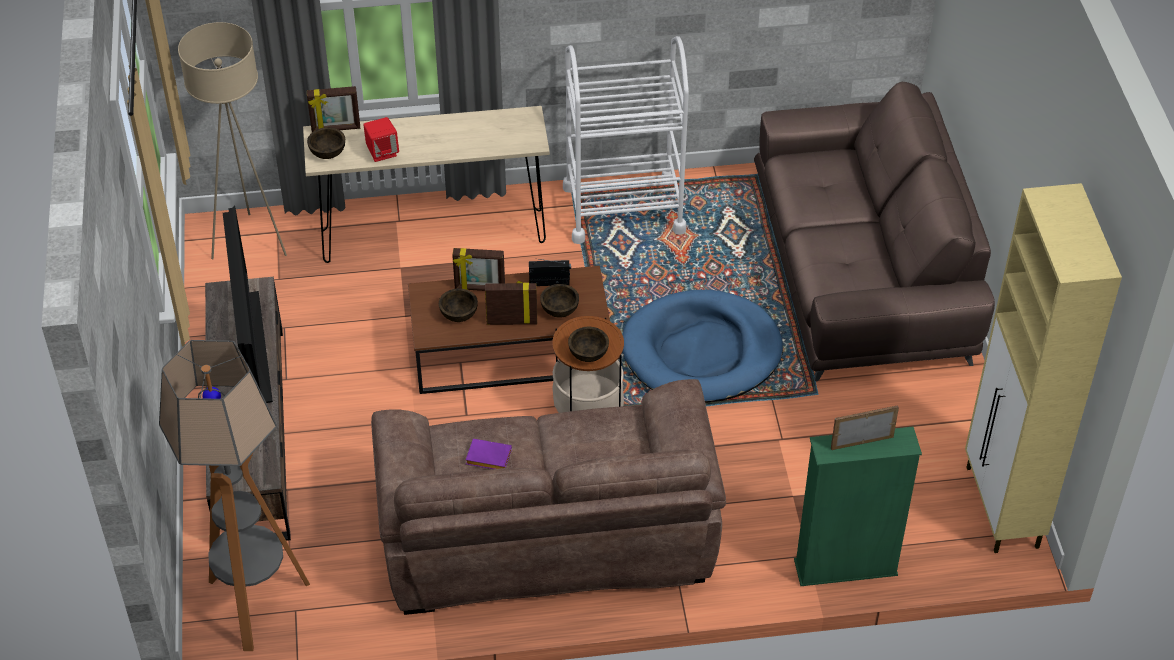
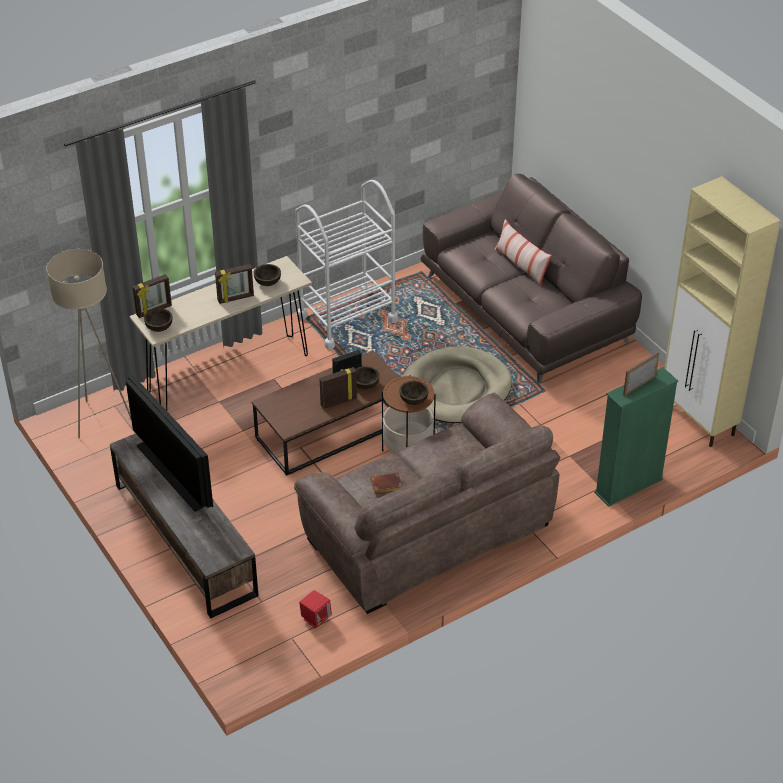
camera: 25 degrees left, 5 degrees down
floor lamp [159,340,310,651] -> none
red speaker [363,117,399,162] -> red speaker moved to [299,590,332,629]
brown bowl [439,288,478,322] -> brown bowl moved to [253,264,281,286]
picture frame [452,248,505,291] -> picture frame moved to [215,264,254,304]
purple book [466,439,512,469] -> brown book [370,473,403,494]
blue dog bed [623,290,783,403] -> beige dog bed [402,346,512,423]
none -> pillow [494,219,552,286]

